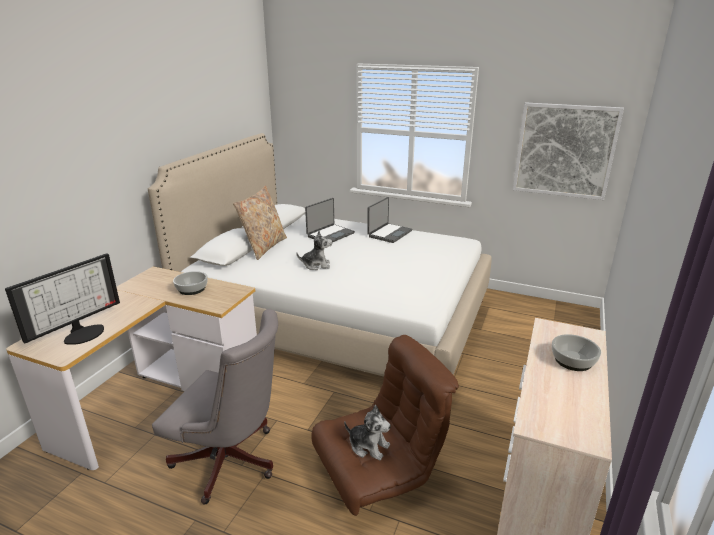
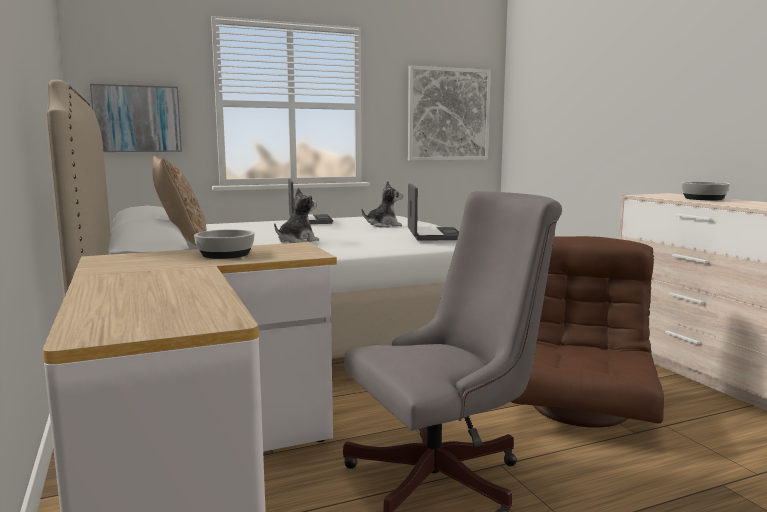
camera: 45 degrees left, 15 degrees down
monitor [5,253,120,345] -> none
laptop [305,198,355,242] -> laptop moved to [408,184,459,241]
plush toy [344,405,391,461] -> plush toy moved to [362,181,404,228]
none -> picture [90,84,182,152]

